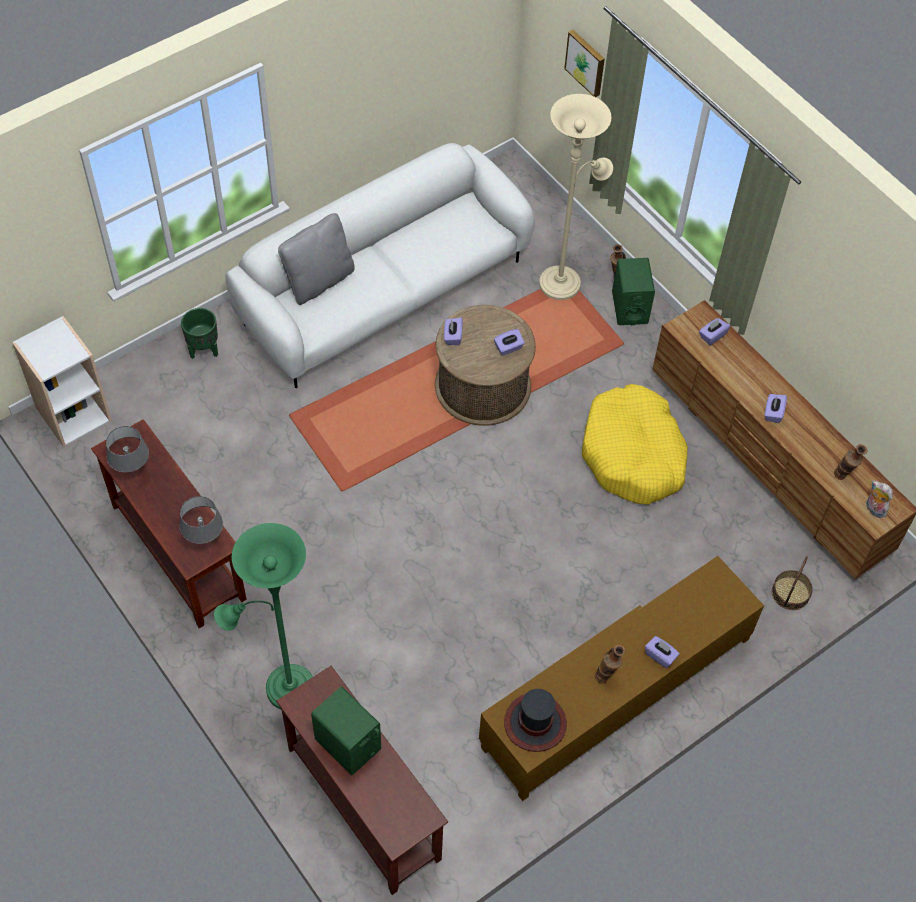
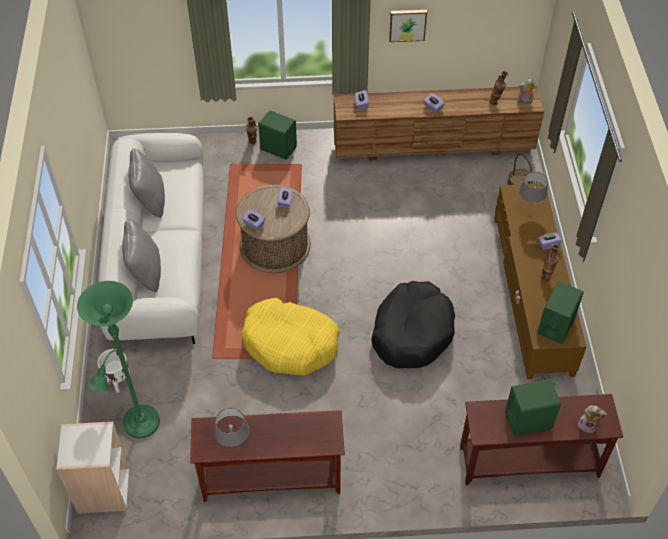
camera: 55 degrees left, 5 degrees down
grey table lamp [180,496,223,544] -> grey table lamp moved to [519,172,548,209]
green planter [181,308,218,359] -> white planter [97,349,130,393]
green floor lamp [214,523,313,709] -> green floor lamp moved to [77,281,160,438]
hat [504,689,567,752] -> green speaker [537,281,584,344]
beige floor lamp [539,94,613,300] -> none
picture [564,30,605,97] -> picture moved to [389,10,427,42]
yellow dog bed [582,384,688,505] -> yellow dog bed moved to [241,298,340,375]
none -> grey pillow [128,148,165,218]
none -> black dog bed [371,281,455,368]
none -> plush toy [578,405,607,433]

